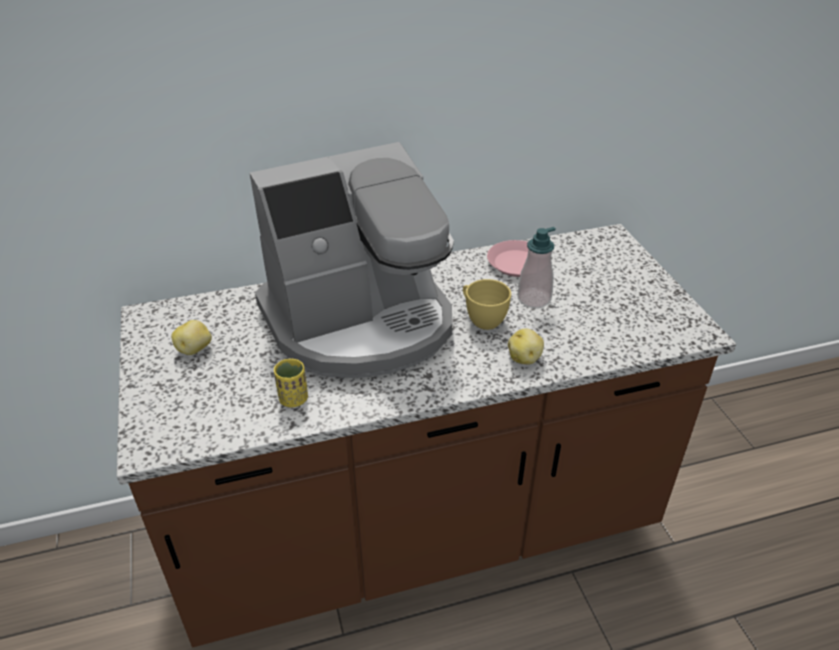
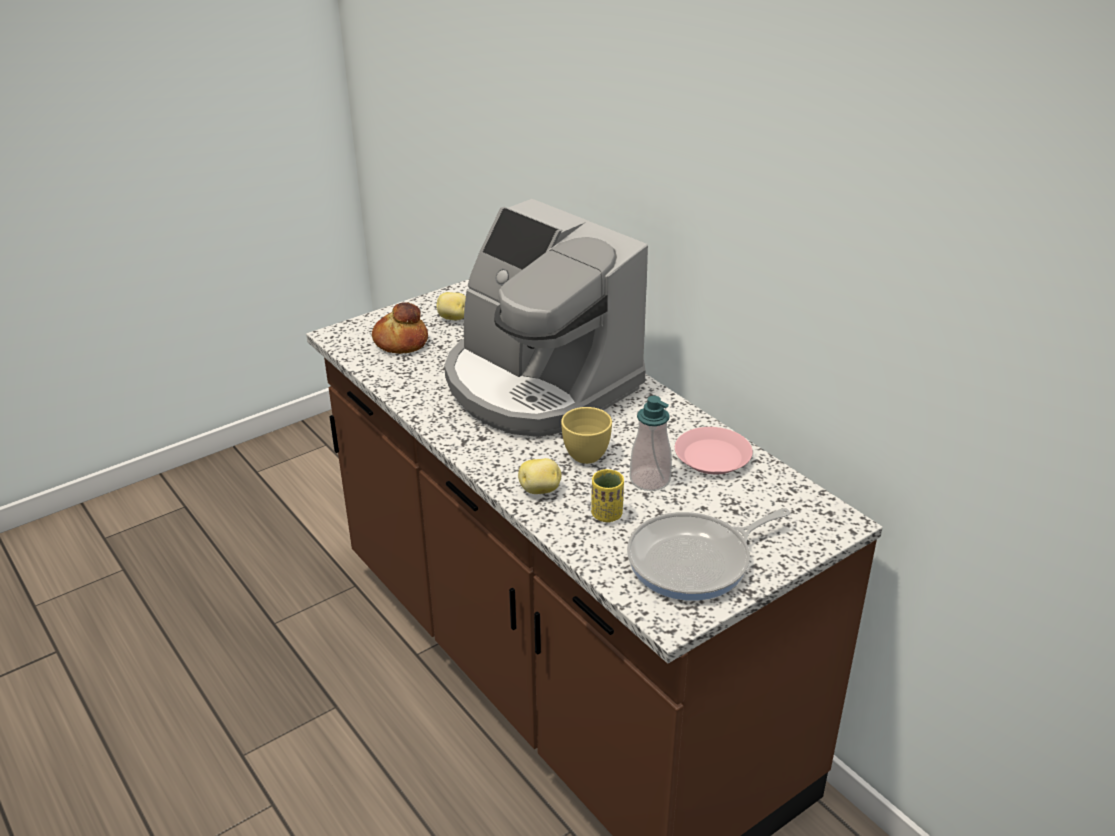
camera: 70 degrees right, 5 degrees down
yellow cup [274,359,308,407] -> yellow cup moved to [591,469,624,522]
none -> bread [372,302,428,354]
none -> frying pan [627,508,790,601]

